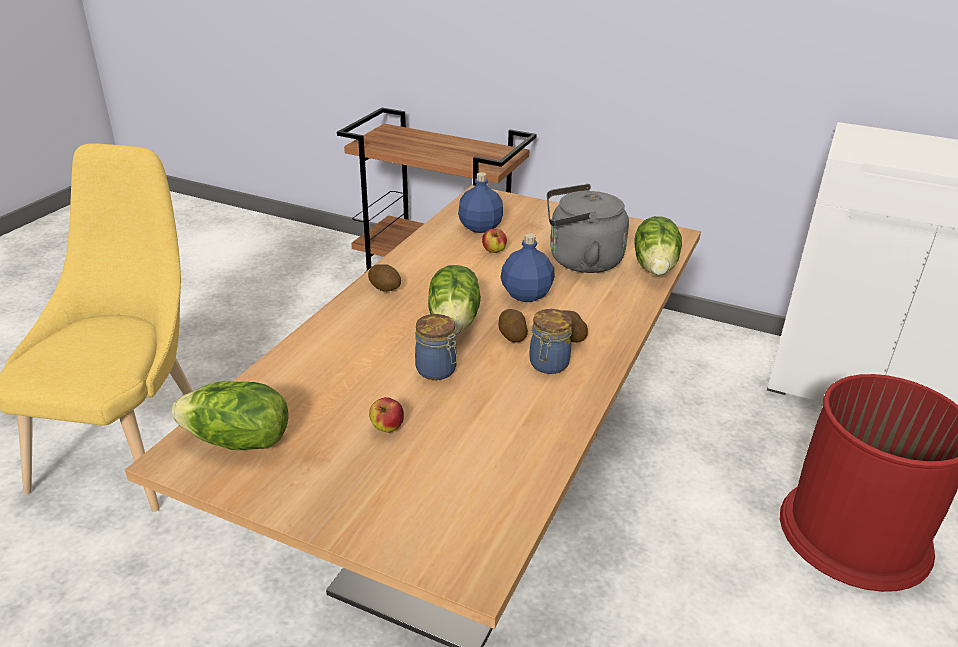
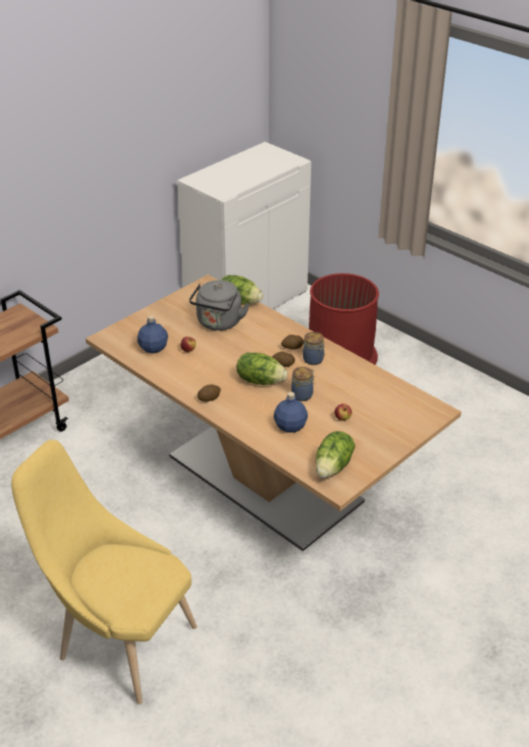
camera: 70 degrees left, 5 degrees up
blue bottle [501,233,555,302] -> blue bottle moved to [274,392,308,433]

